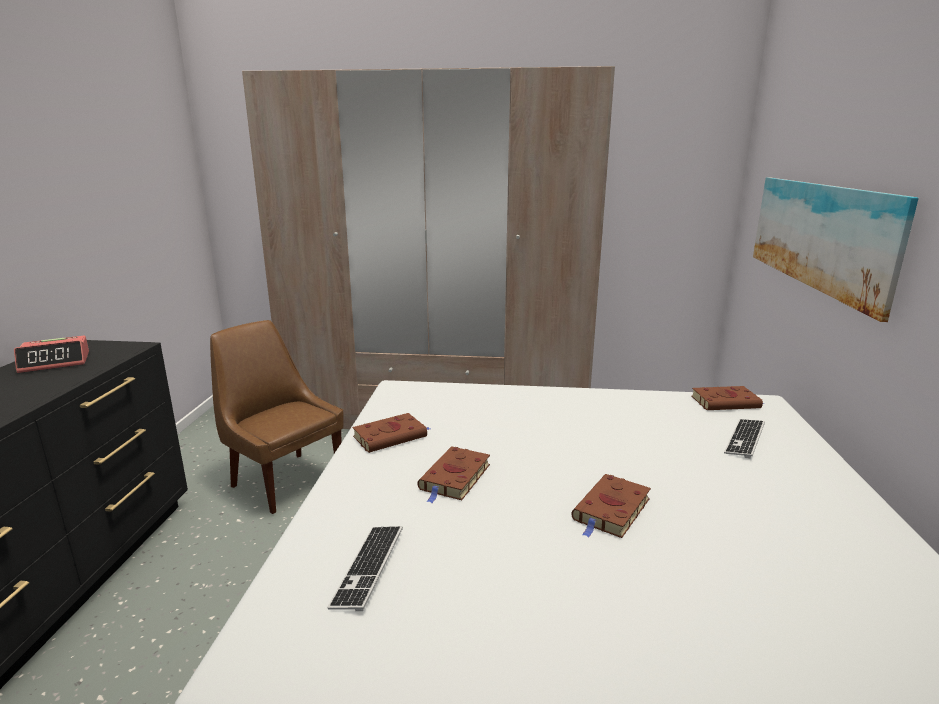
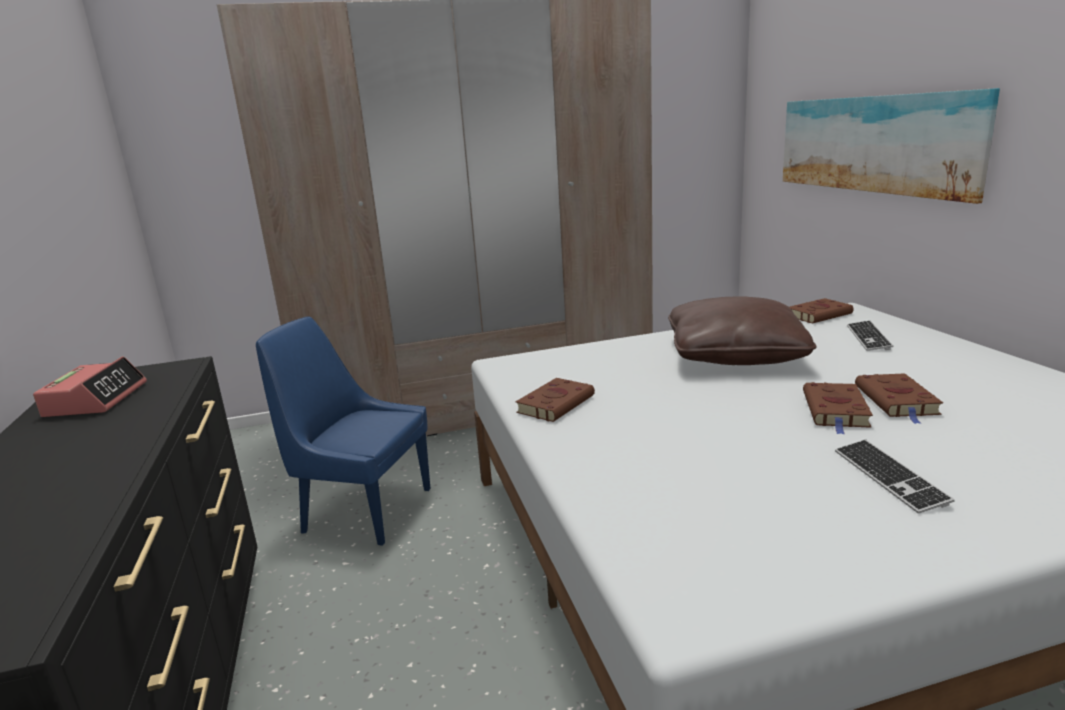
camera: 20 degrees left, 0 degrees up
alarm clock [14,336,89,373] -> alarm clock turned 45 degrees counterclockwise [33,357,147,417]
brown chair [210,320,344,514] -> blue chair [256,317,431,546]
keyboard [327,526,403,611] -> keyboard moved to [835,439,955,514]
brown book [417,446,490,503] -> brown book moved to [855,373,943,424]
none -> brown pillow [668,296,817,365]

